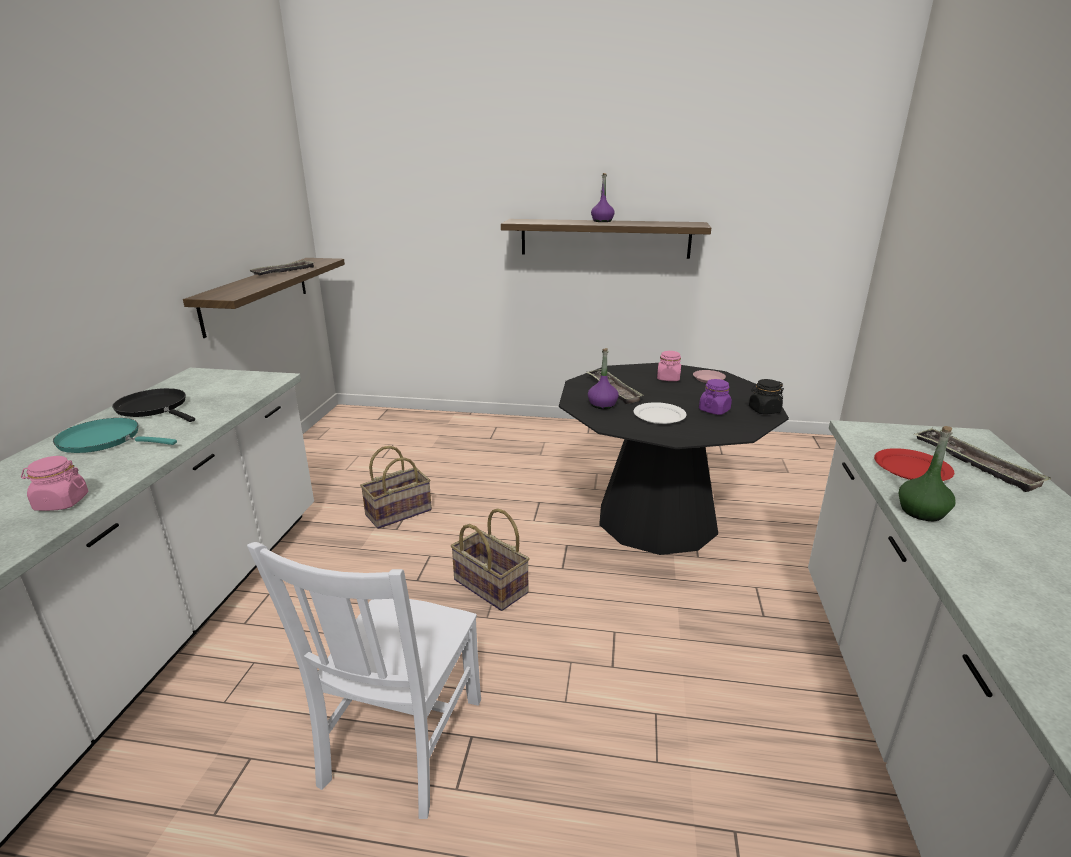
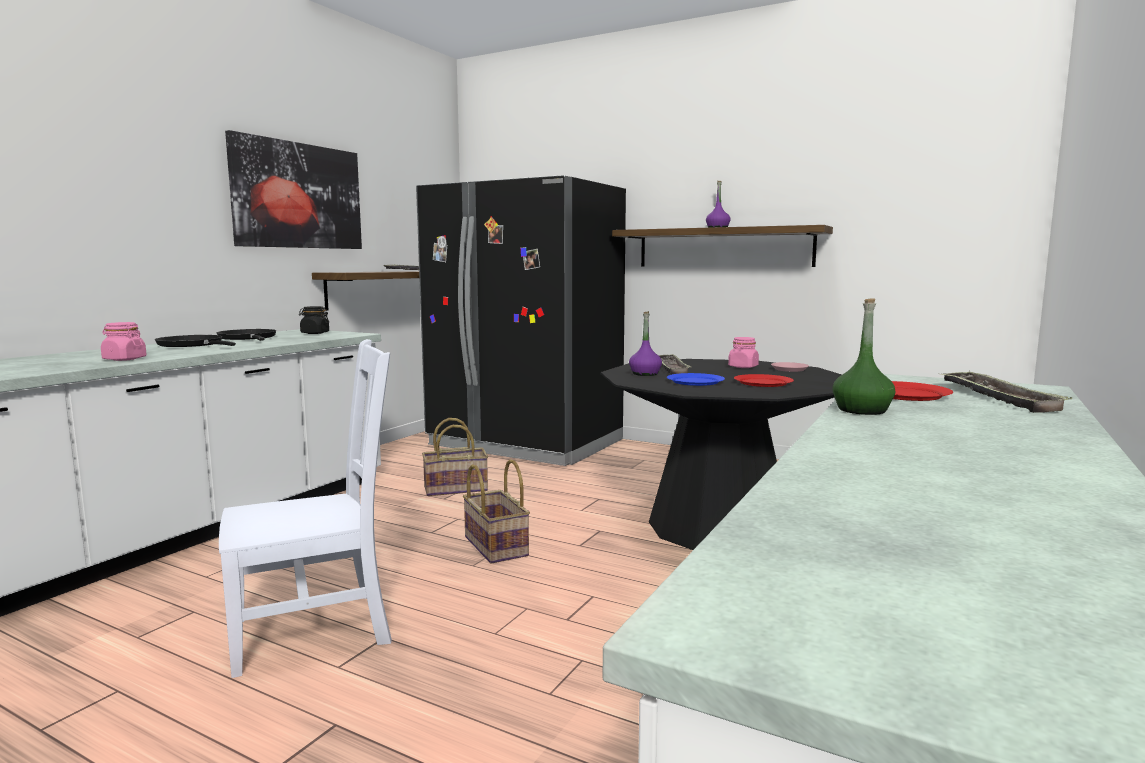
camera: 20 degrees right, 15 degrees down
turquoise frying pan [53,418,177,453] -> black frying pan [155,335,236,347]
white chair [247,542,481,819] -> white chair turned 150 degrees counterclockwise [219,339,392,678]
white plate [633,402,687,424] -> blue plate [667,373,725,386]
purple jar [699,379,732,415] -> red plate [734,374,794,387]
black jar [749,379,784,414] -> black jar moved to [299,306,329,334]
none -> picture [225,130,362,249]
none -> black fridge [416,175,626,466]

